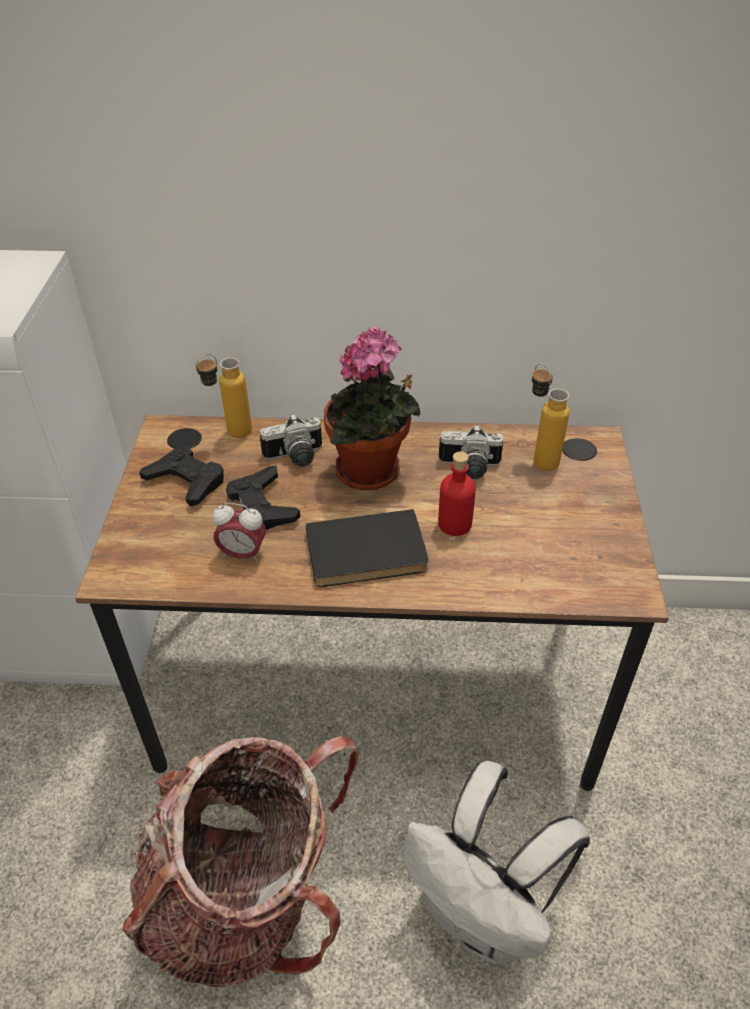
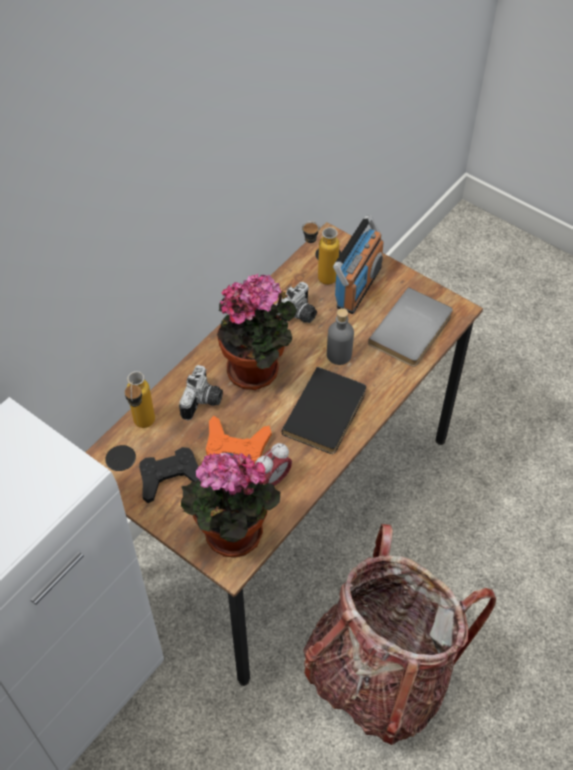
camera: 55 degrees left, 10 degrees up
black game controller [226,465,300,530] -> orange game controller [206,416,272,463]
white backpack [402,761,590,965] -> none
red bottle [438,451,476,536] -> grey bottle [327,308,354,365]
none -> potted plant [181,453,281,558]
none -> radio [333,215,384,314]
none -> grey book [368,287,453,367]

